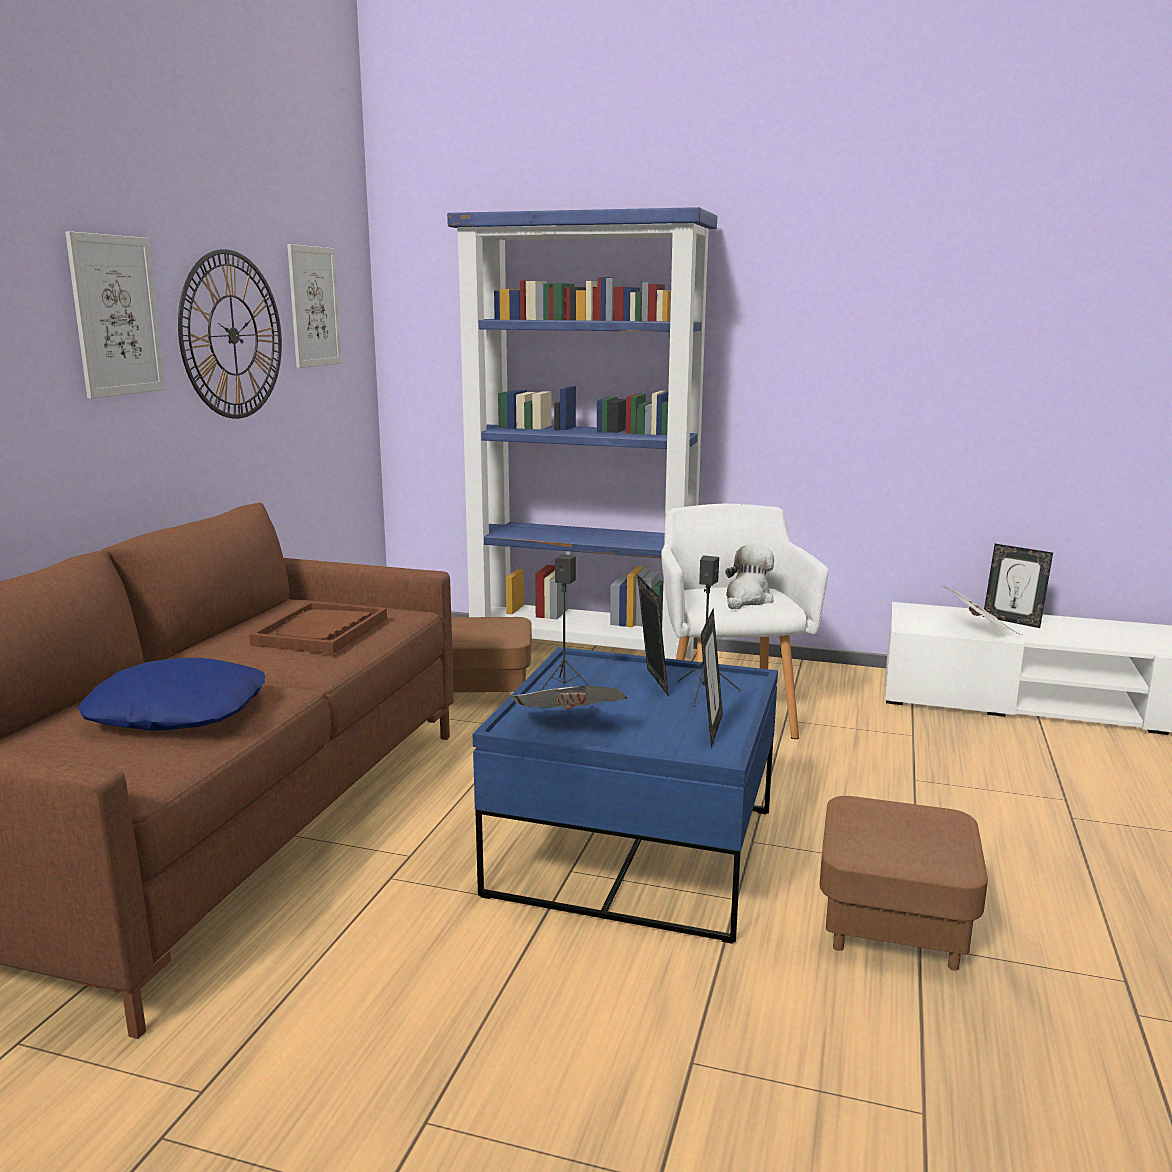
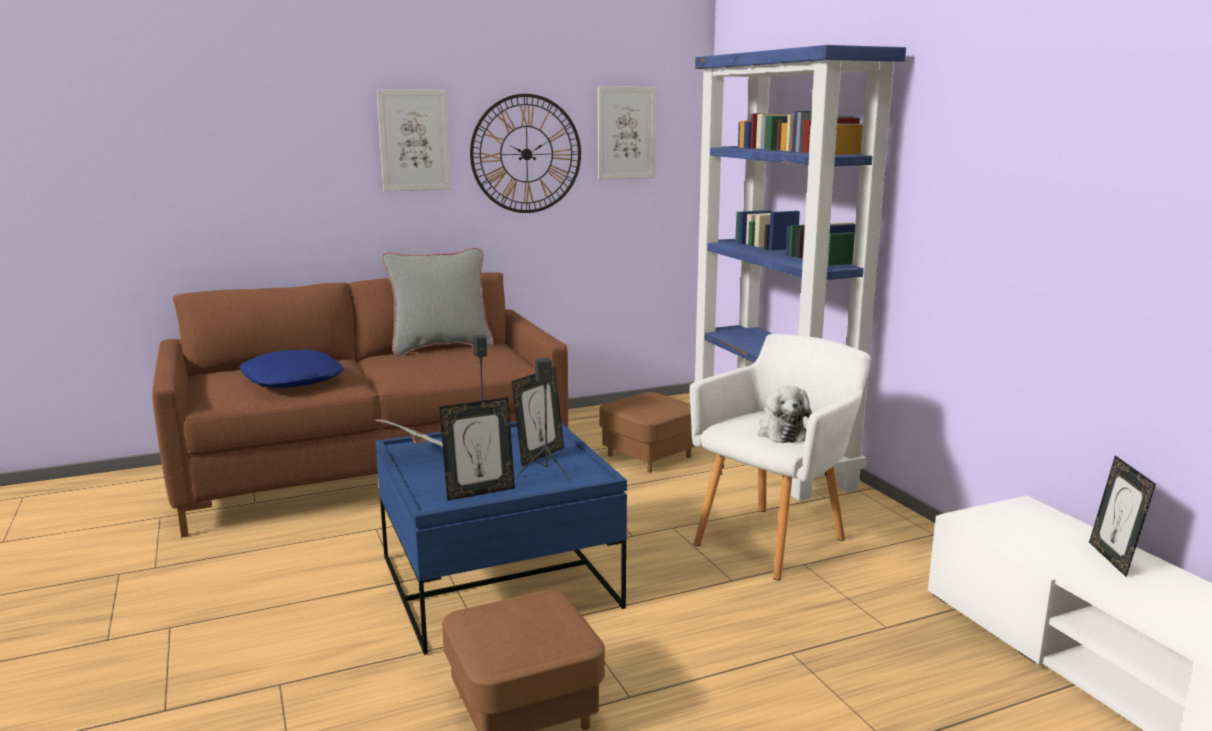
camera: 50 degrees right, 0 degrees up
brown tray [249,601,387,654] -> none
plush toy [725,545,774,609] -> plush toy turned 90 degrees clockwise [758,386,812,443]
newspaper [940,585,1022,635] -> none
none -> grey pillow [382,247,493,356]

